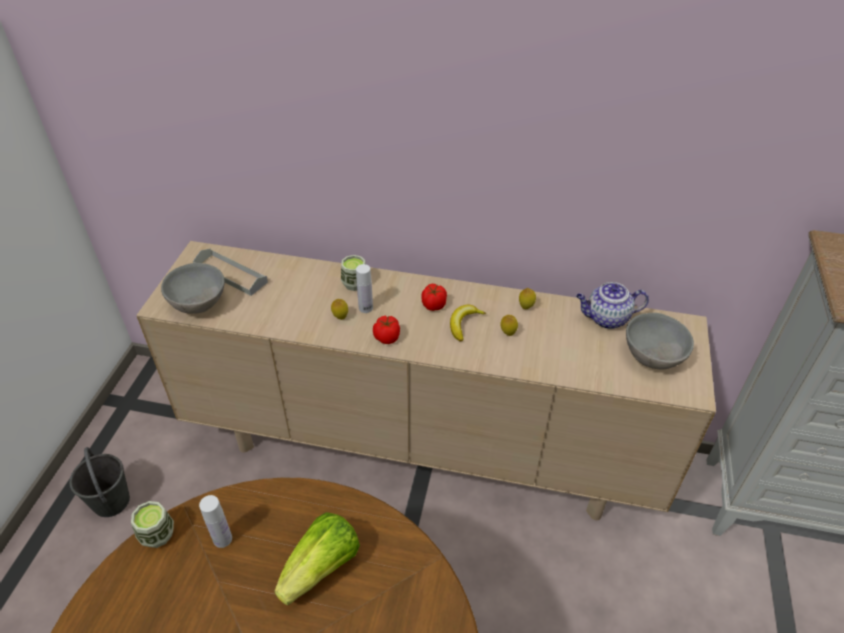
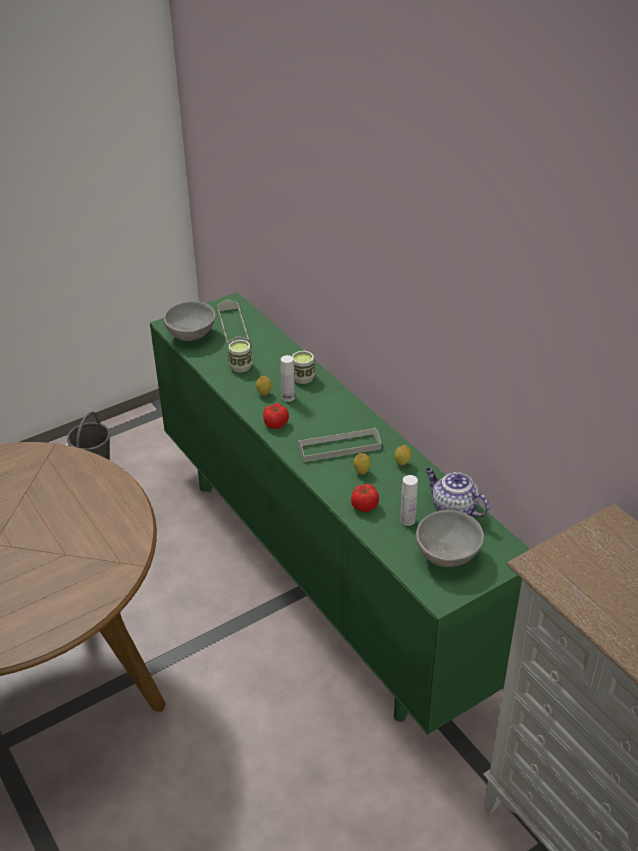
camera: 45 degrees right, 5 degrees down
cup [131,501,174,548] -> cup moved to [228,340,253,373]
beige cabinet [136,241,716,520] -> green cabinet [150,292,530,735]
white bottle [199,495,232,548] -> white bottle moved to [400,475,418,526]
lettuce [274,512,360,605] -> none
tomato [421,284,447,311] -> tomato moved to [351,484,379,512]
banana [450,305,486,342] -> grey tray [298,428,381,462]

